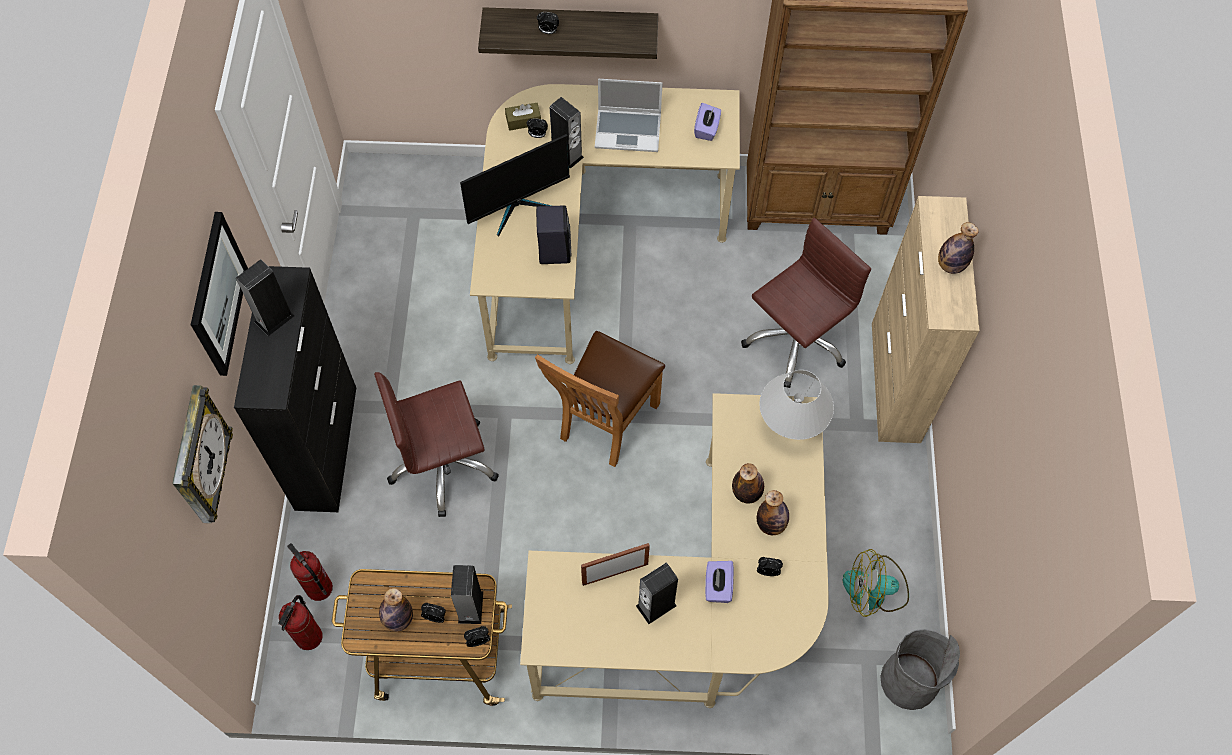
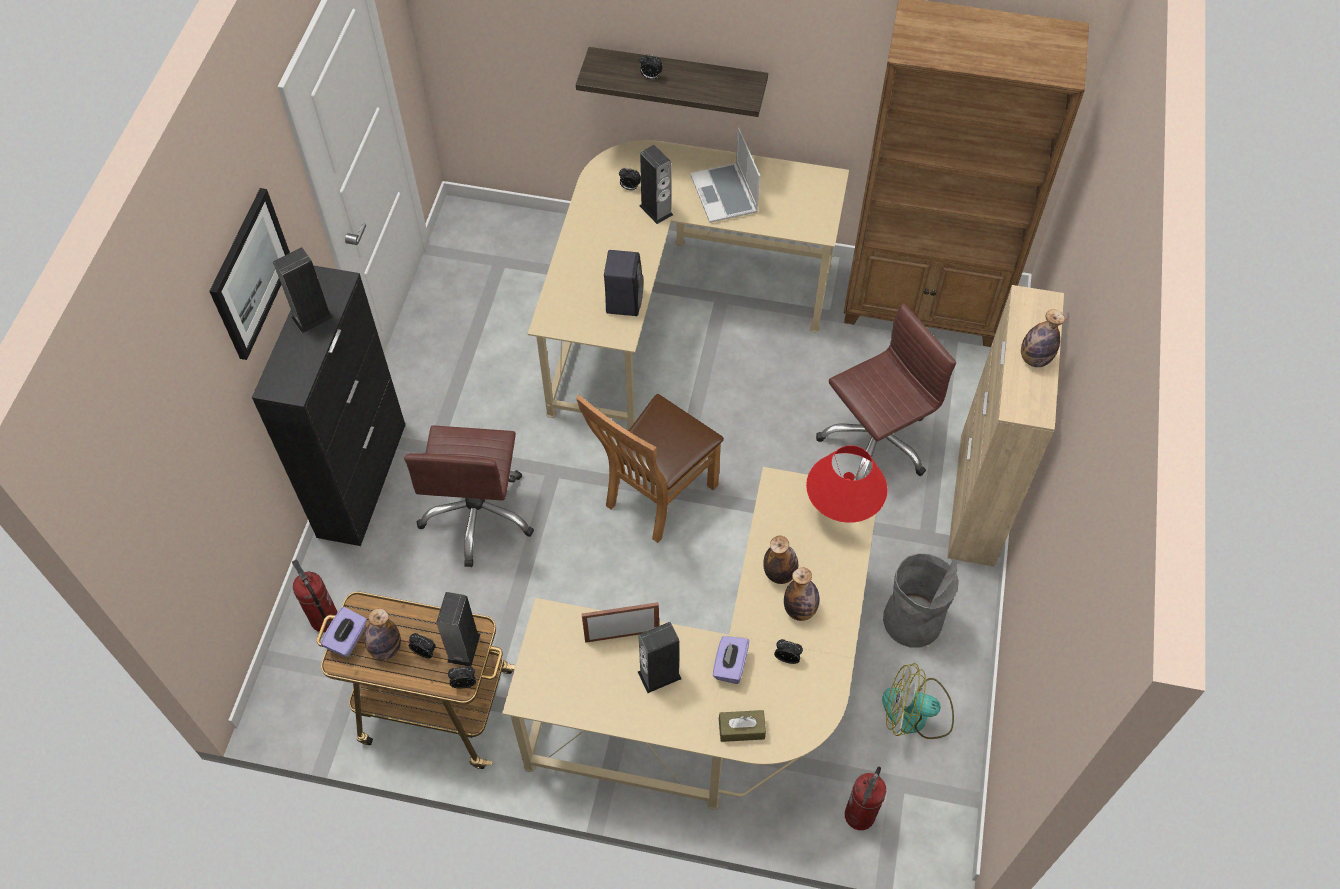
camera: 10 degrees right, 5 degrees down
wall clock [172,385,233,523] -> none
fire extinguisher [278,595,323,650] -> fire extinguisher moved to [845,767,886,830]
brown office chair [374,372,499,517] -> brown office chair turned 75 degrees counterclockwise [404,425,534,567]
monitor [460,134,570,236] -> none
brown tissue box [505,103,541,131] -> brown tissue box moved to [719,710,766,742]
laptop [595,79,663,152] -> laptop turned 60 degrees clockwise [690,128,760,223]
purple tissue box [694,103,721,141] -> purple tissue box moved to [321,607,367,657]
white table lamp [759,370,834,440] -> red table lamp [806,445,888,523]
grey trash can [880,629,960,710] -> grey trash can moved to [883,553,959,648]

